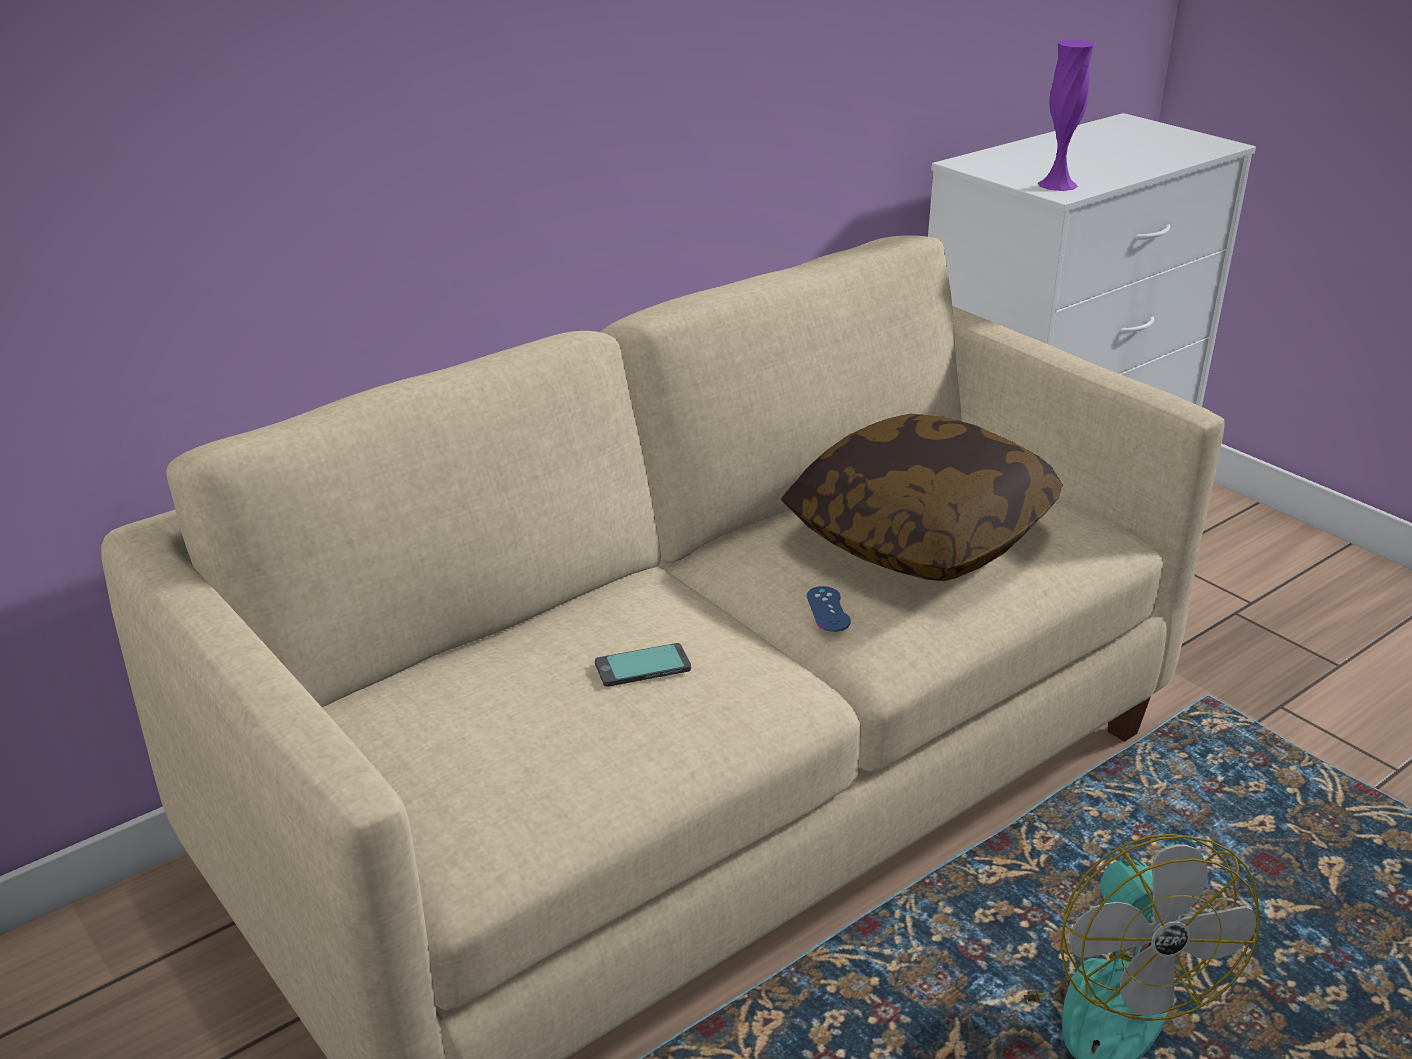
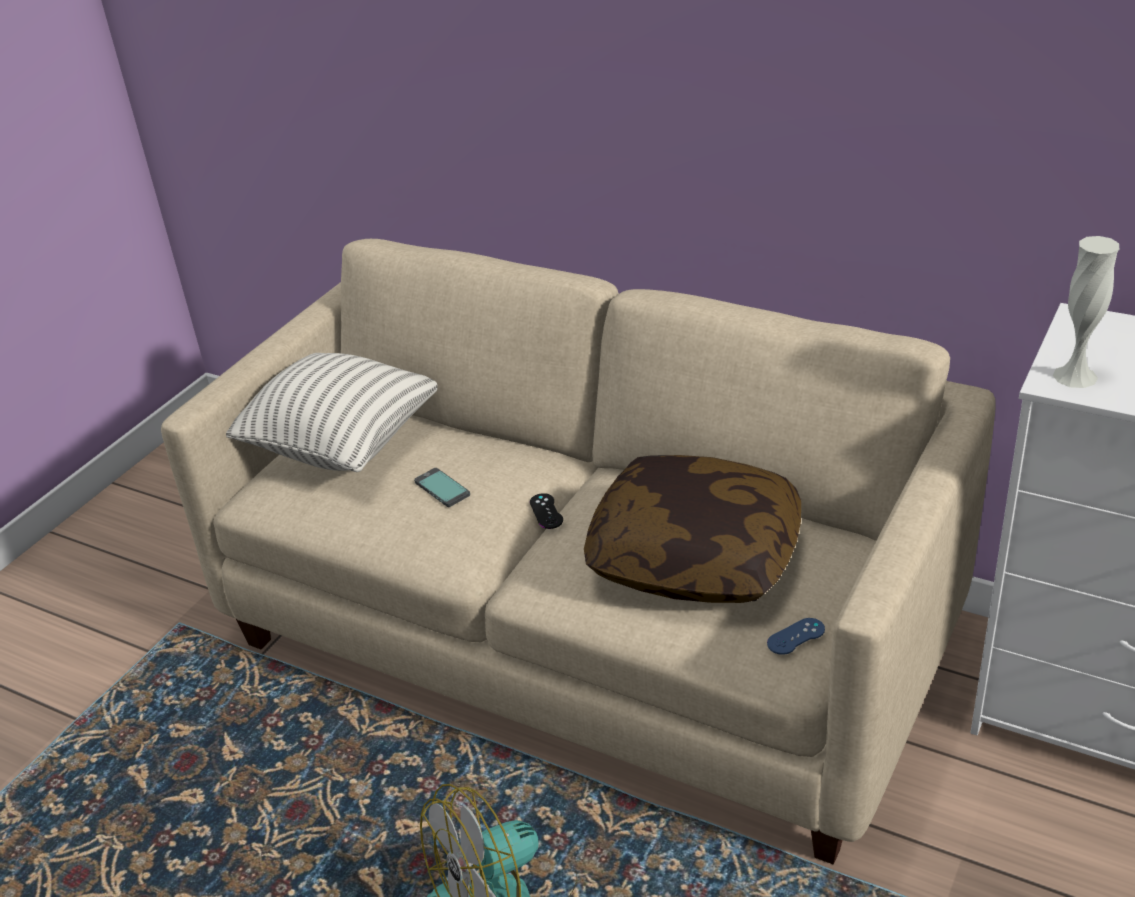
camera: 70 degrees right, 5 degrees up
blue game controller [807,586,851,632] -> blue game controller moved to [767,618,825,655]
purple vase [1038,40,1094,191] -> white vase [1053,236,1119,388]
none -> pillow [226,353,438,472]
none -> black game controller [530,493,563,529]

